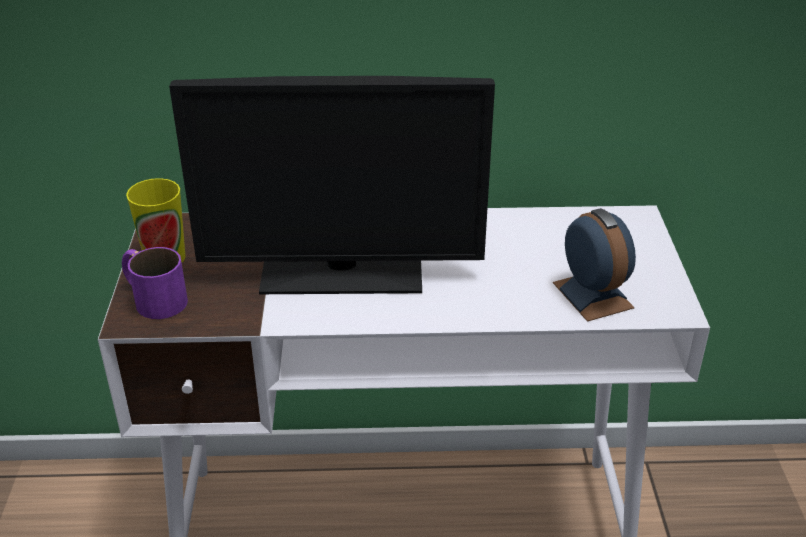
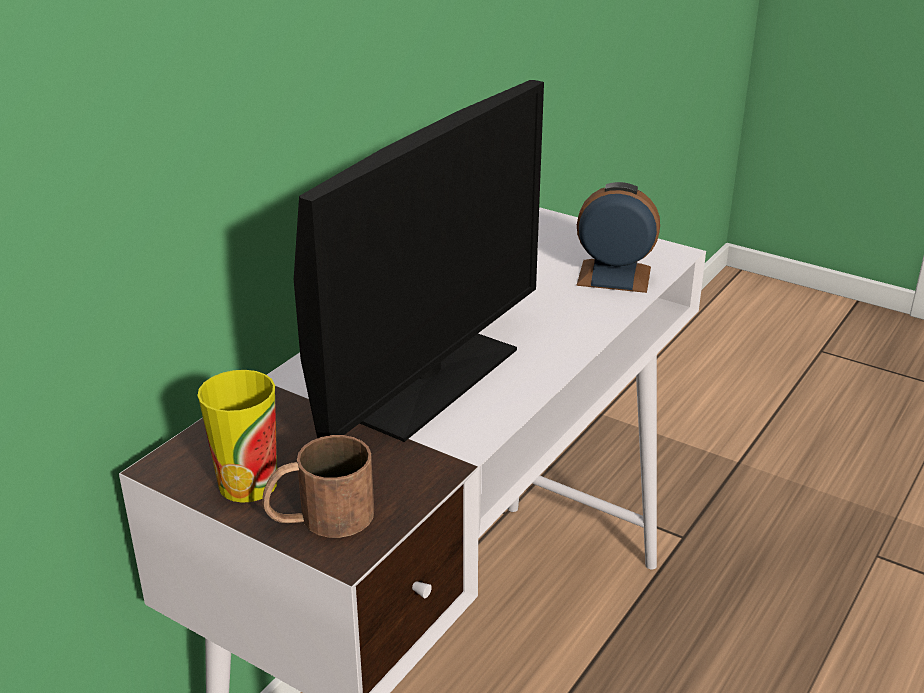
camera: 55 degrees left, 5 degrees down
purple mug [122,247,188,319] -> brown mug [262,435,374,538]

